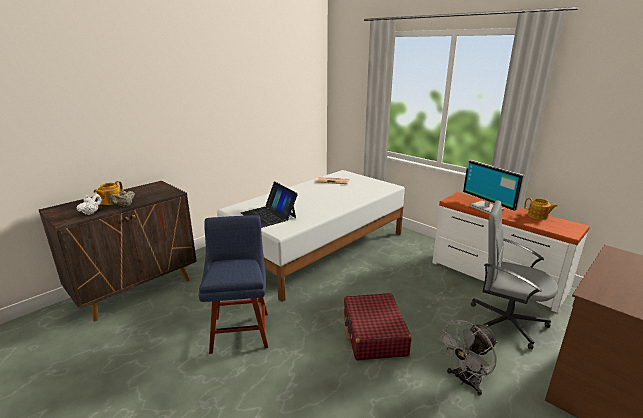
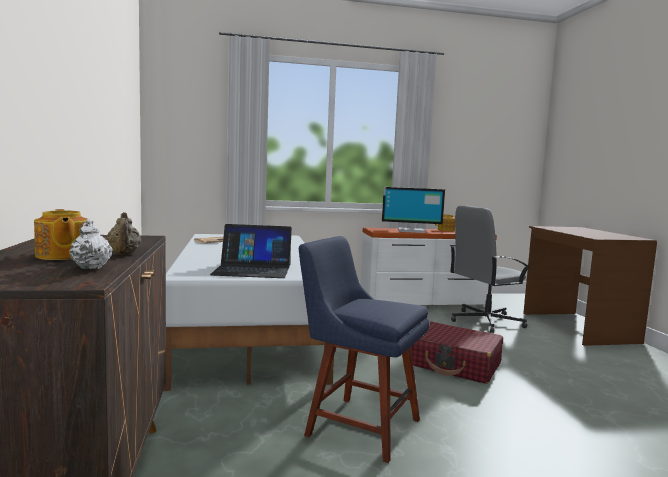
camera: 55 degrees left, 15 degrees down
grey fan [438,320,497,395] -> none

